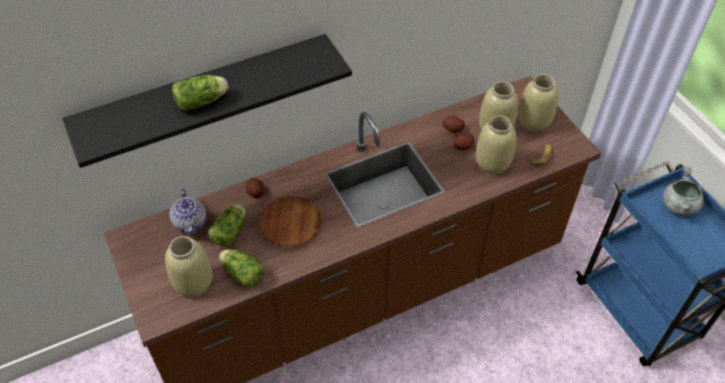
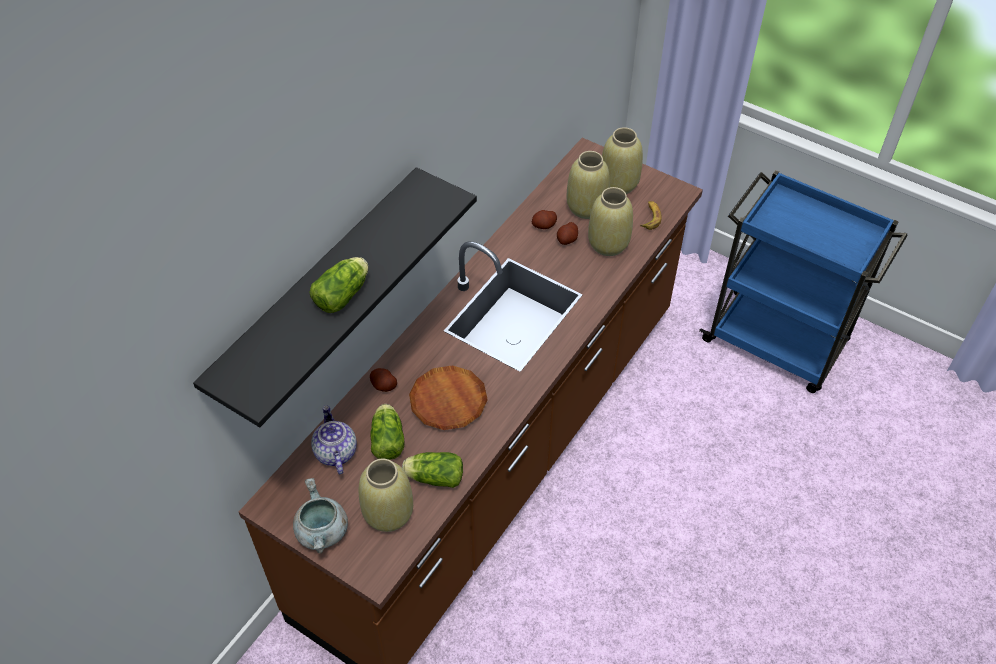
camera: 30 degrees left, 0 degrees up
teapot [170,188,206,236] -> teapot turned 150 degrees counterclockwise [311,405,357,474]
grey cooking pot [663,166,704,215] -> grey cooking pot moved to [293,478,348,553]

